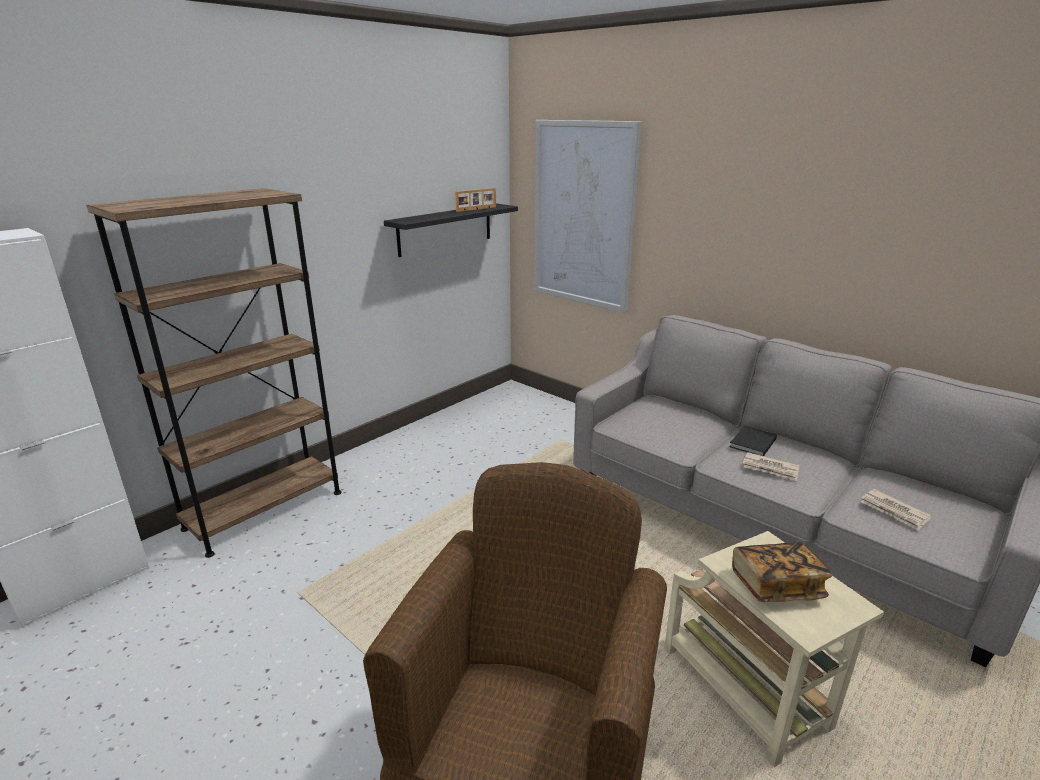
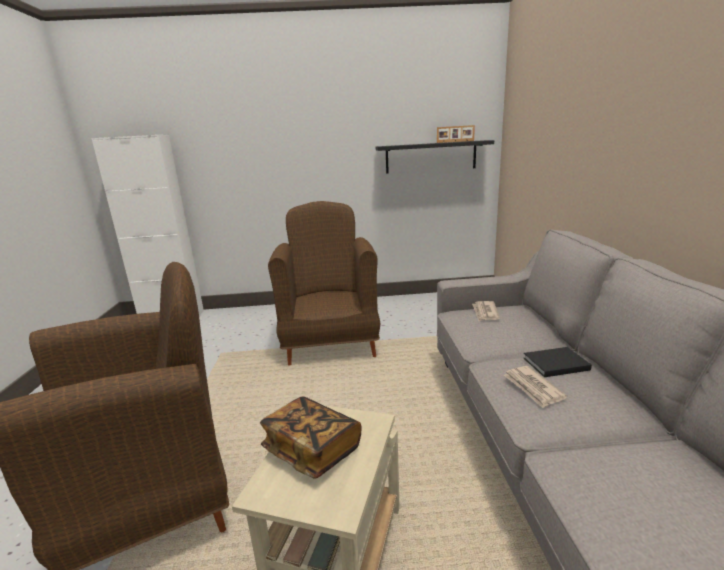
camera: 45 degrees right, 5 degrees down
brown bookcase [86,188,341,558] -> none
picture [534,120,642,313] -> none
newspaper [861,489,932,530] -> newspaper moved to [472,301,500,321]
none -> brown armchair [268,201,380,366]

